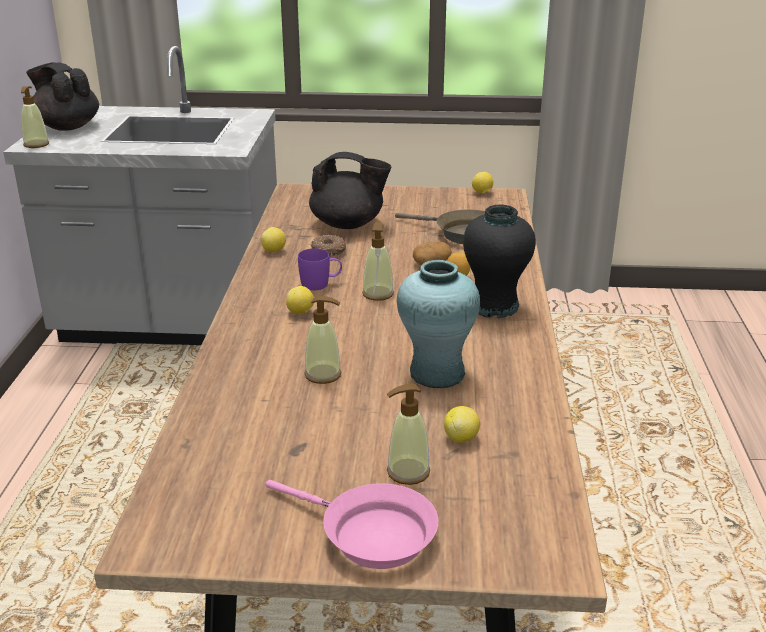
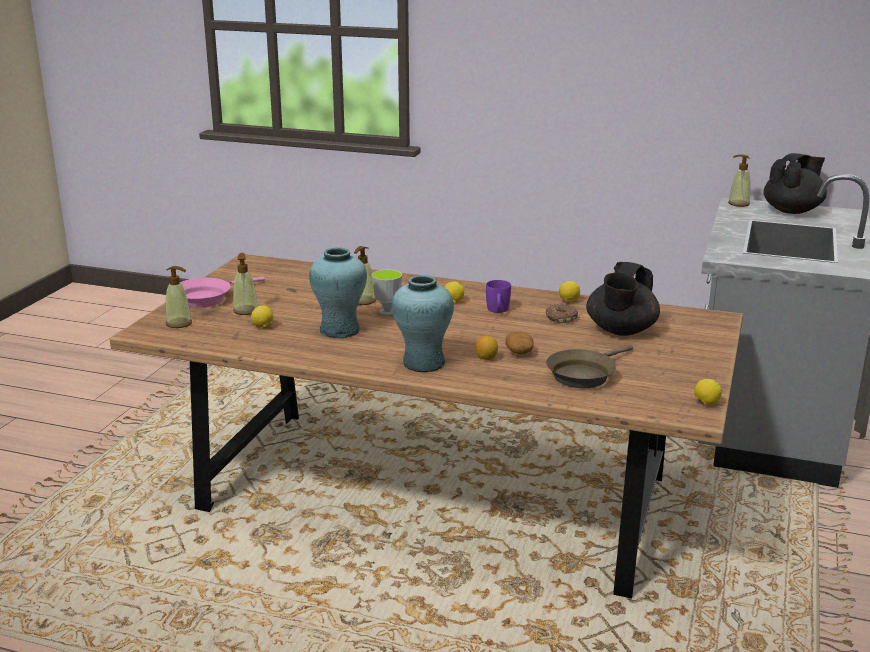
camera: 105 degrees right, 5 degrees down
soap dispenser [362,221,394,301] -> soap dispenser moved to [166,266,192,328]
black vase [463,205,536,318] -> turquoise vase [392,275,454,372]
none -> cup [371,269,402,316]

